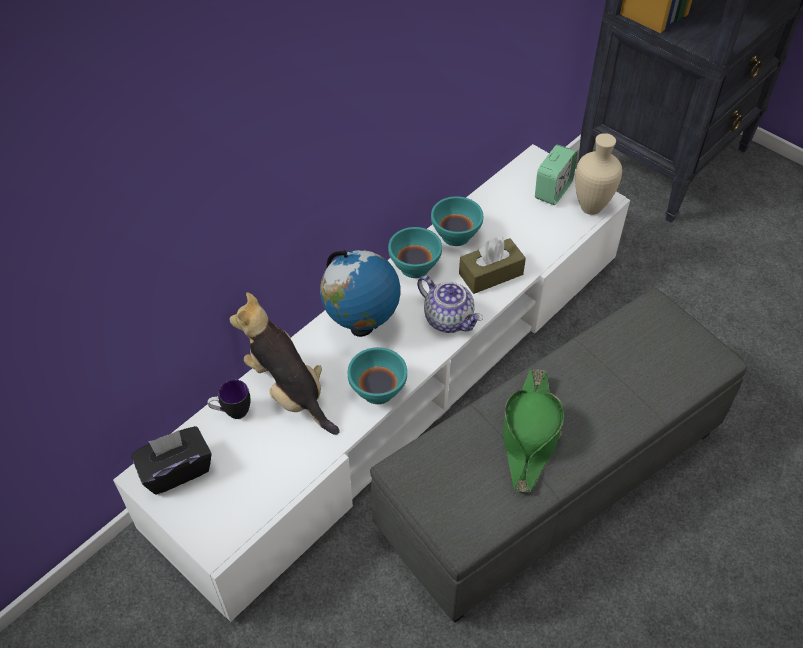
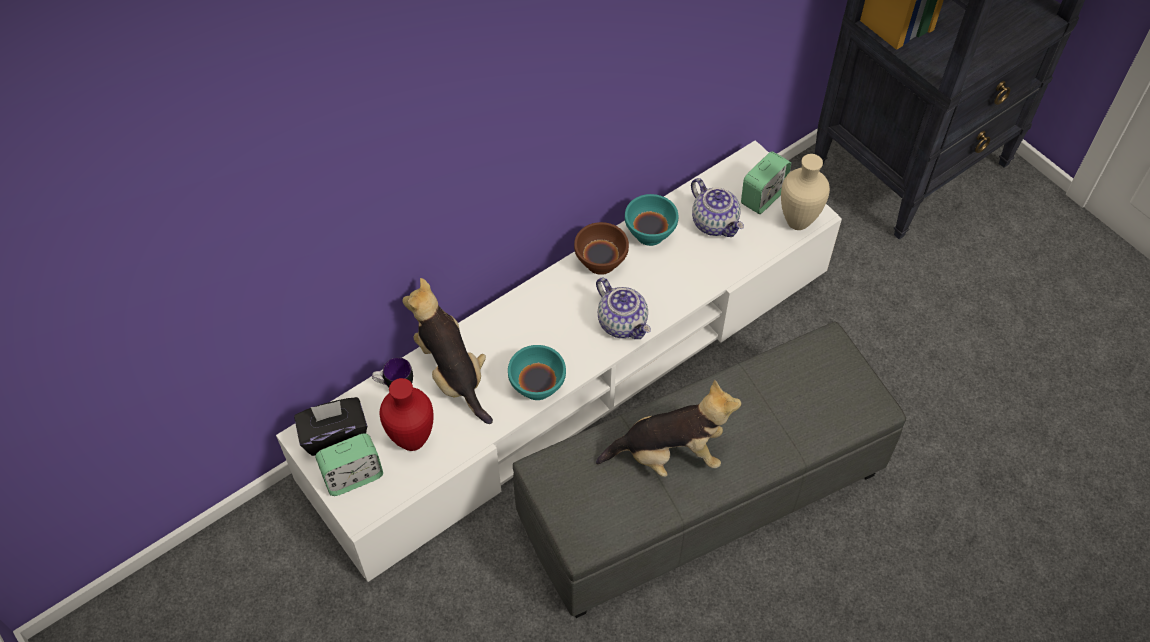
camera: 10 degrees right, 5 degrees up
globe [320,250,401,337] -> none
turquoise bowl [388,227,442,278] -> brown bowl [574,222,629,275]
brown tissue box [459,237,526,294] -> none
green hat [503,369,564,493] -> plush toy [596,380,741,477]
none -> alarm clock [315,433,383,496]
none -> red vase [380,378,434,451]
none -> teapot [691,178,744,237]

